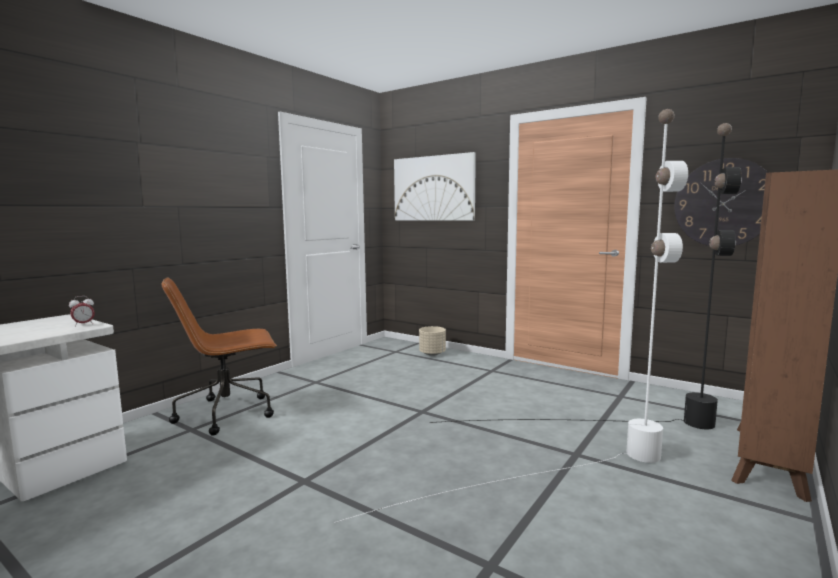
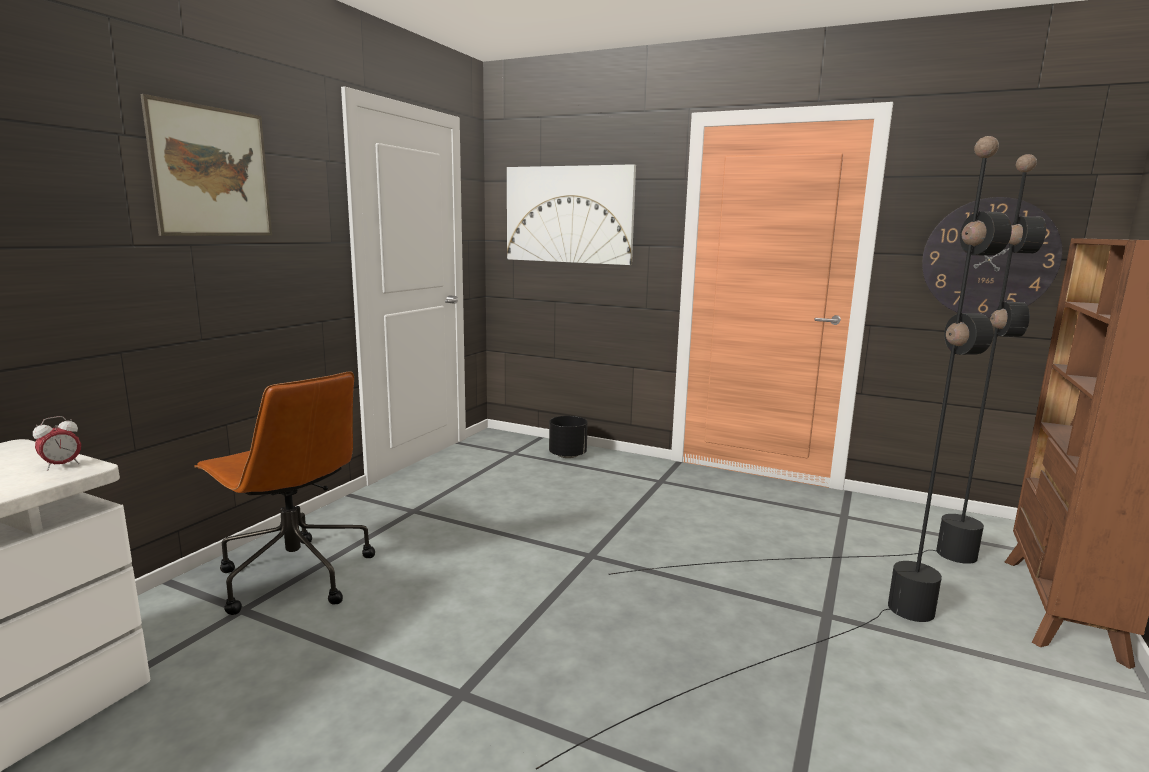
camera: 10 degrees left, 5 degrees up
brown office chair [161,278,277,436] -> brown office chair turned 105 degrees counterclockwise [194,371,375,615]
white floor lamp [334,109,688,523] -> black floor lamp [536,136,1012,770]
beige planter [419,326,446,356] -> black planter [549,416,588,458]
none -> picture [140,94,272,236]

